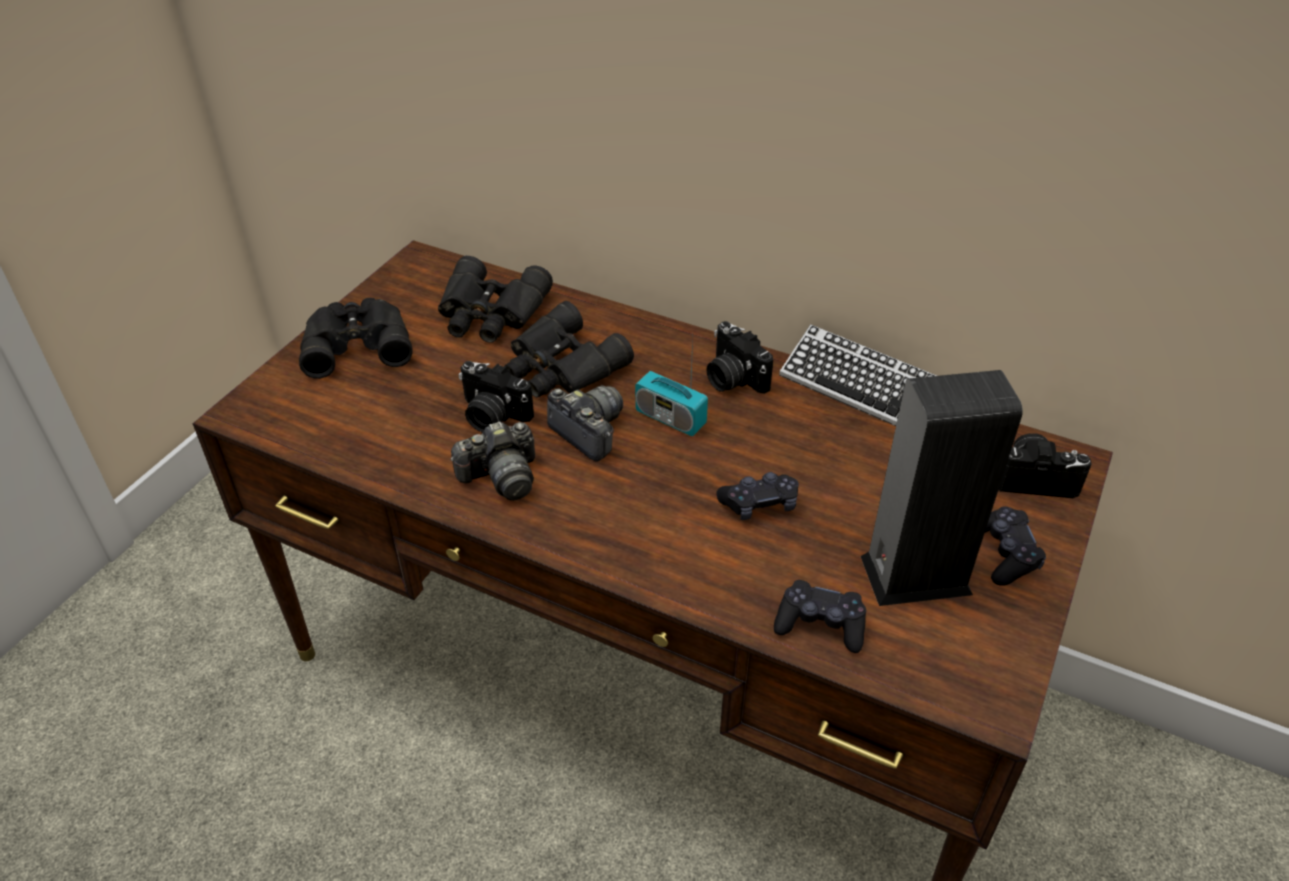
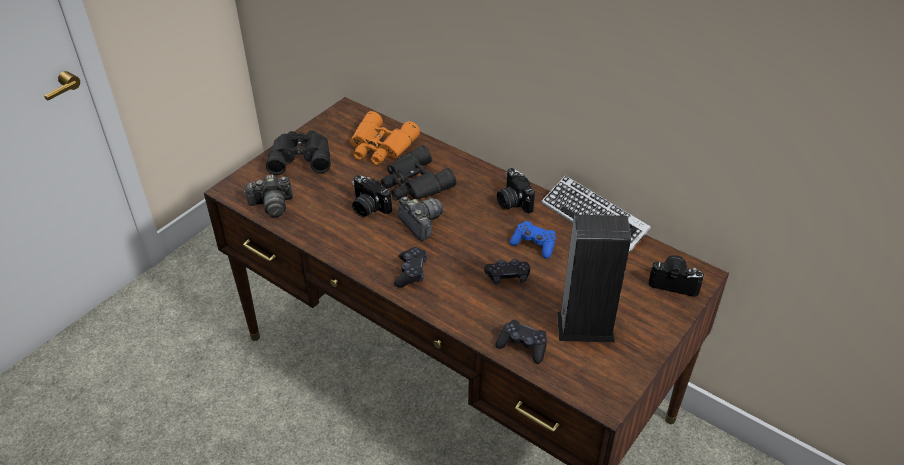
camera: 10 degrees right, 0 degrees up
black binoculars [438,256,553,343] -> orange binoculars [350,111,420,165]
camera [450,421,535,501] -> camera moved to [244,175,293,218]
radio [635,338,708,436] -> none
black game controller [985,506,1046,586] -> black game controller moved to [394,247,427,288]
none -> blue game controller [510,221,556,259]

